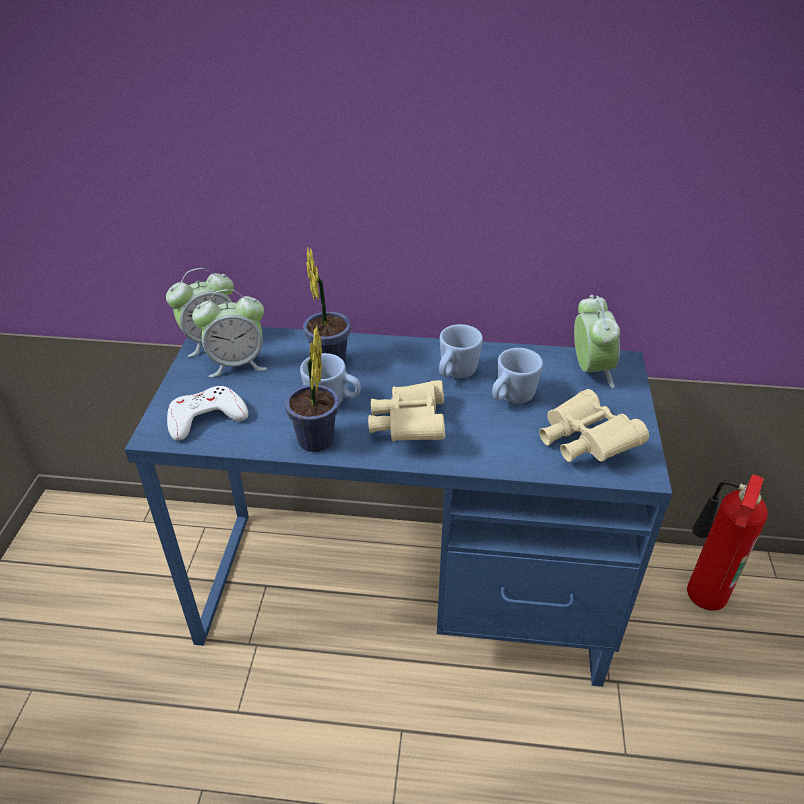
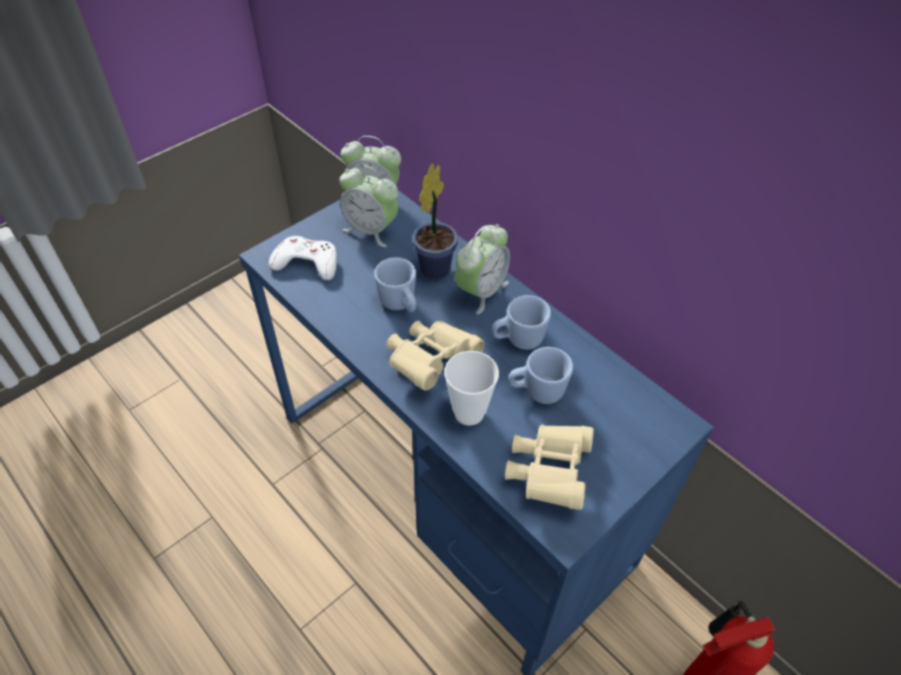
camera: 40 degrees right, 10 degrees up
potted plant [285,326,339,452] -> none
alarm clock [574,295,620,388] -> alarm clock moved to [455,224,510,314]
none -> cup [444,351,499,426]

